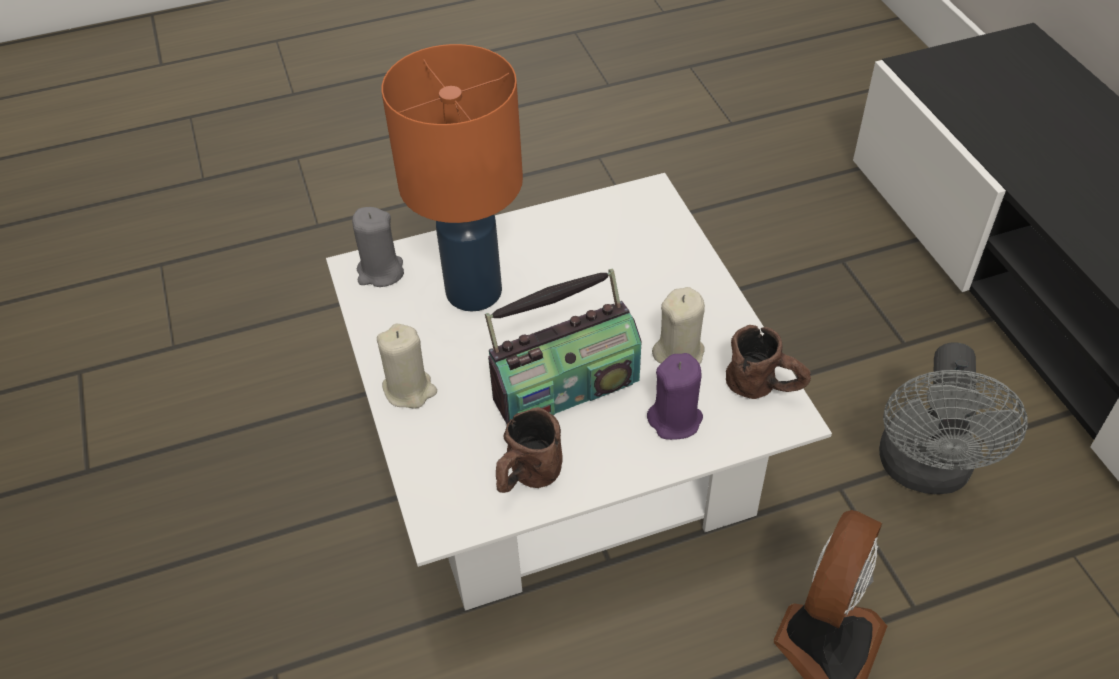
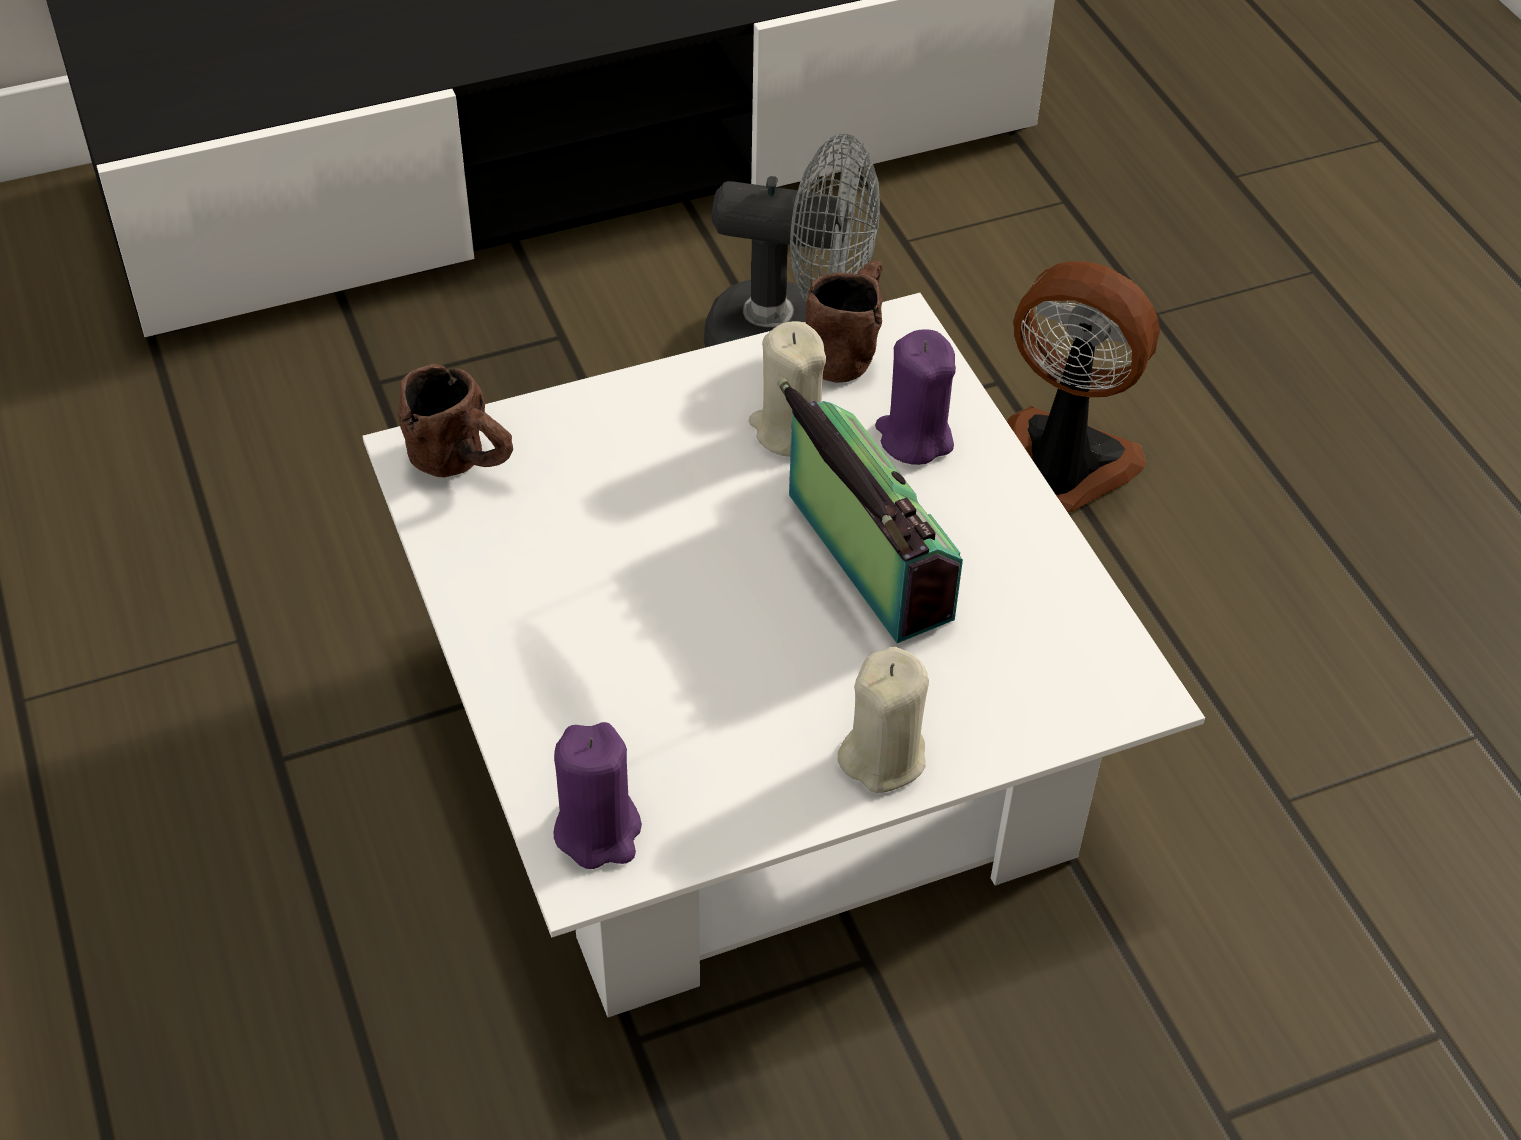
camera: 95 degrees left, 0 degrees up
grey candle [352,207,404,287] -> purple candle [554,722,642,869]
orange table lamp [381,44,523,311] -> none
brown mug [496,407,563,493] -> brown mug moved to [398,364,513,477]

